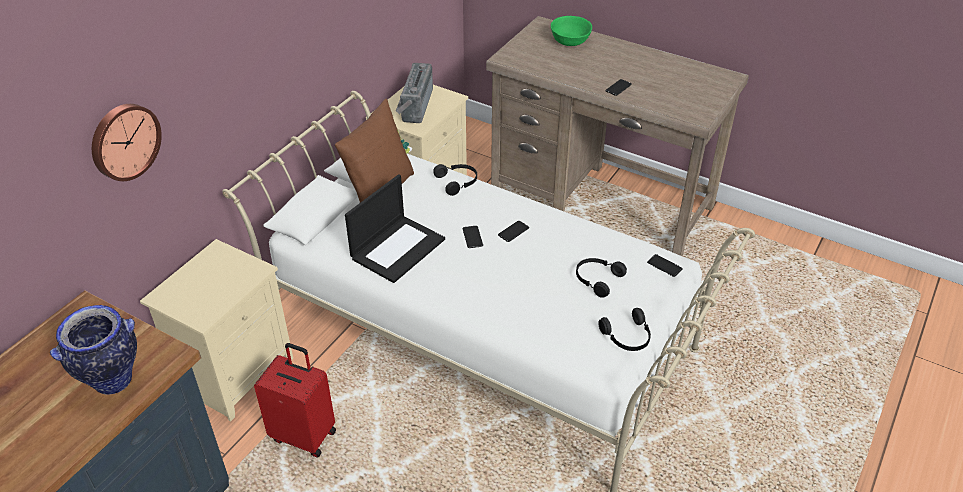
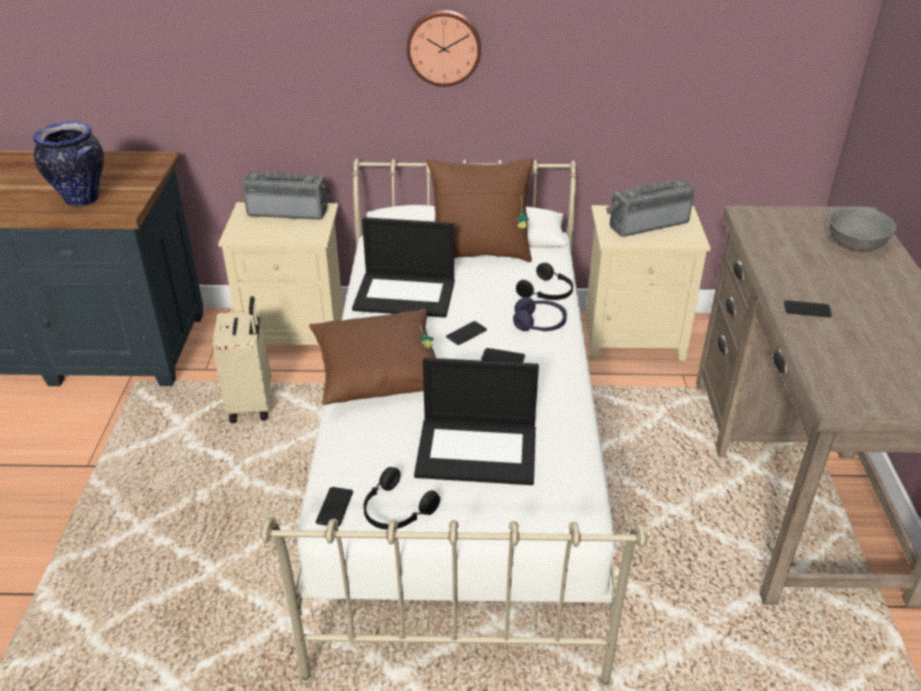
camera: 60 degrees right, 5 degrees down
wall clock [92,104,162,181] -> wall clock moved to [407,10,481,87]
red suitcase [254,343,336,458] -> beige suitcase [212,296,271,423]
green bowl [551,16,592,46] -> grey bowl [829,206,896,252]
black headphones [576,258,627,298] -> laptop [414,358,539,485]
phone [647,254,683,277] -> phone moved to [316,487,353,527]
none -> radio [242,170,329,220]
none -> brown pillow [309,309,436,405]
none -> purple headphones [513,297,567,331]

